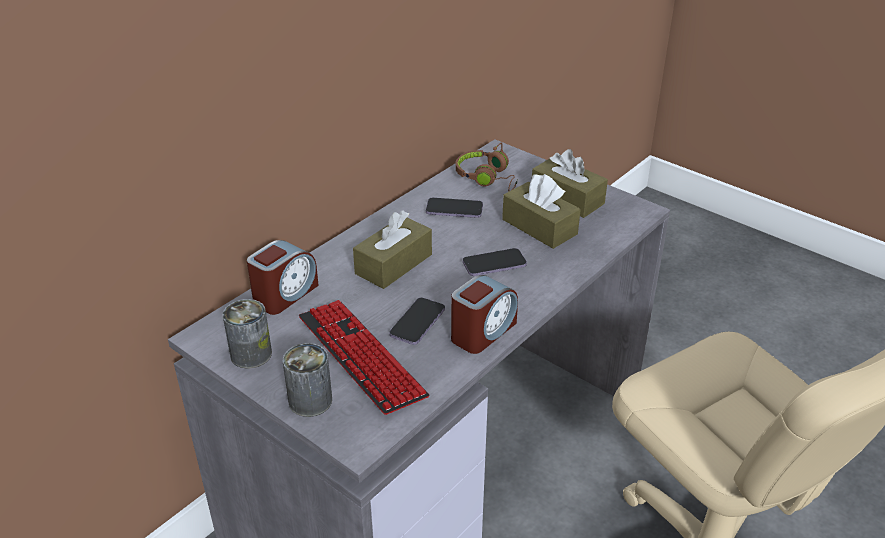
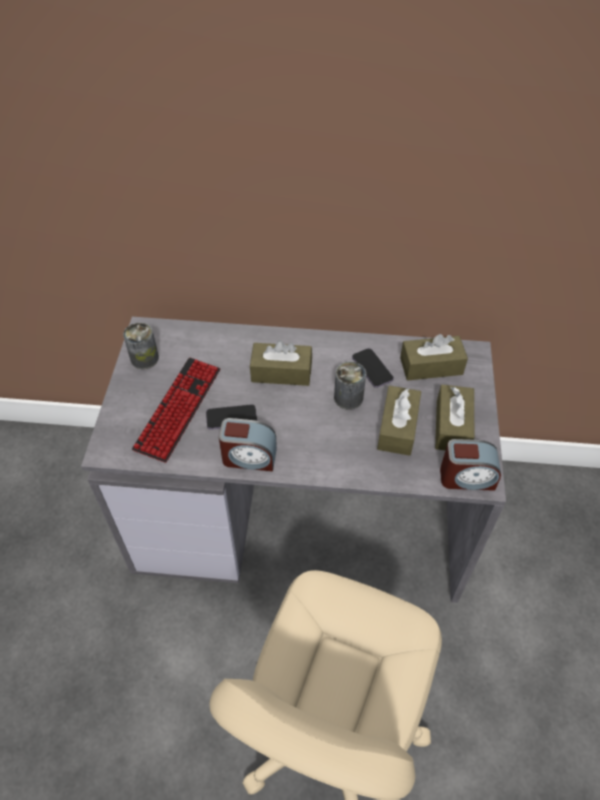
camera: 55 degrees right, 15 degrees up
alarm clock [247,240,319,315] -> alarm clock moved to [440,439,501,491]
can [283,343,332,417] -> can moved to [334,361,366,410]
brown headphones [455,143,518,191] -> brown tissue box [400,334,468,381]
phone [463,248,527,276] -> none

